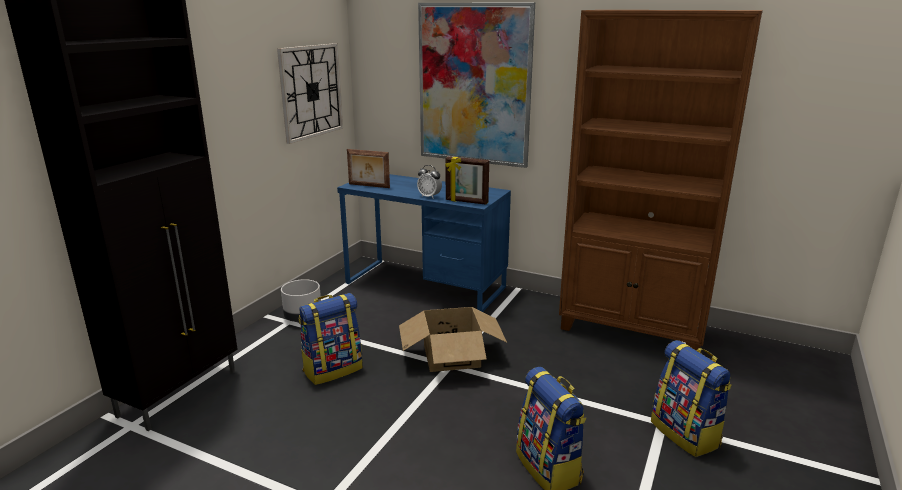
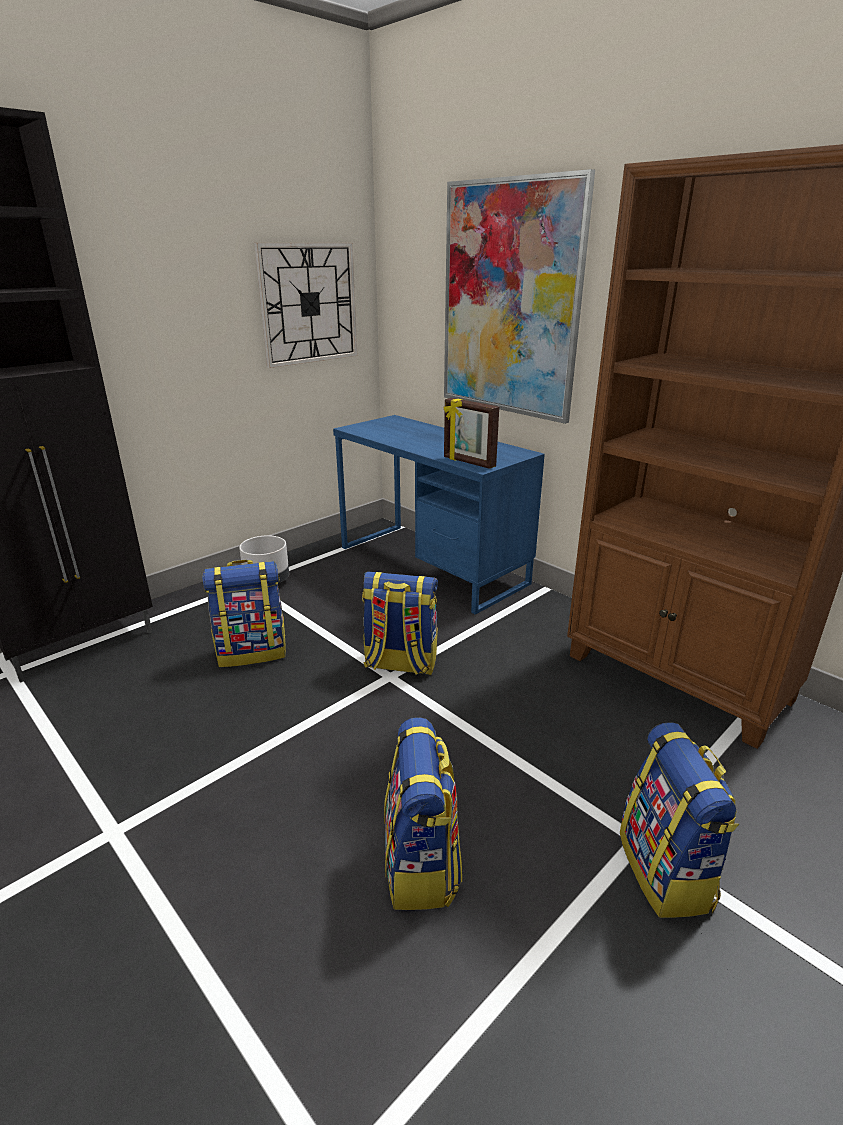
camera: 20 degrees right, 5 degrees up
picture frame [347,149,390,188] -> none
cardboard box [399,307,507,372] -> backpack [362,571,438,675]
alarm clock [417,165,442,199] -> none

